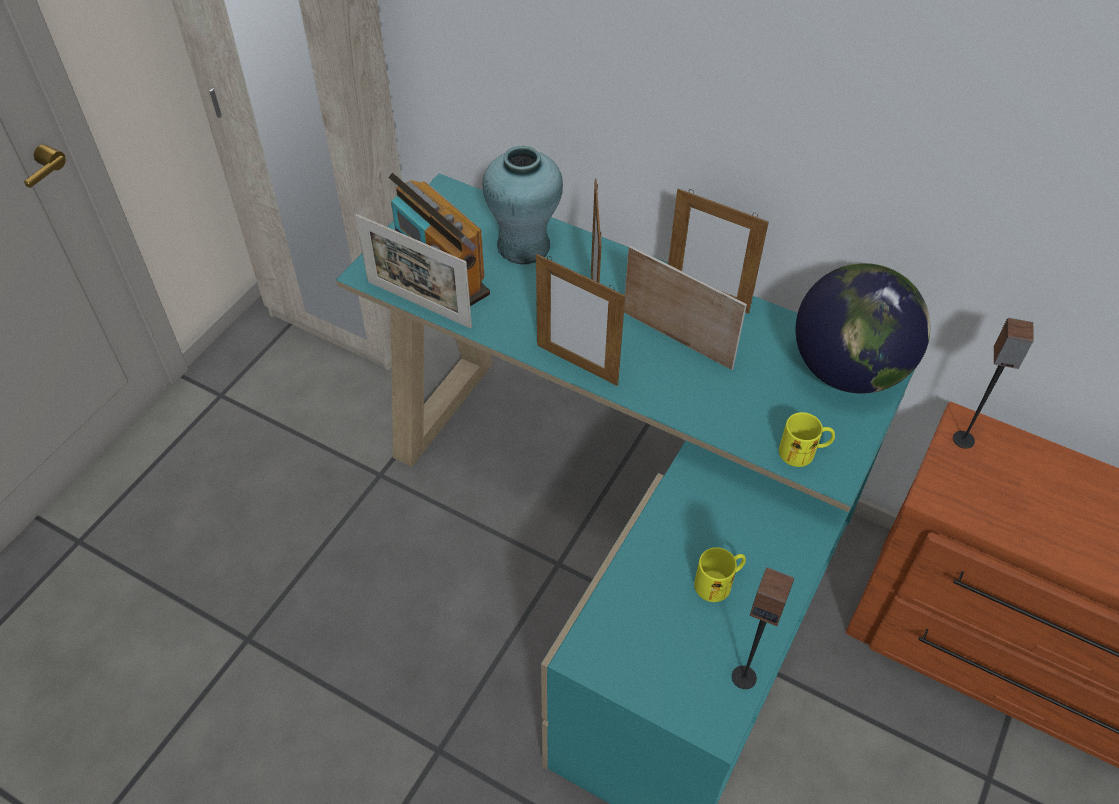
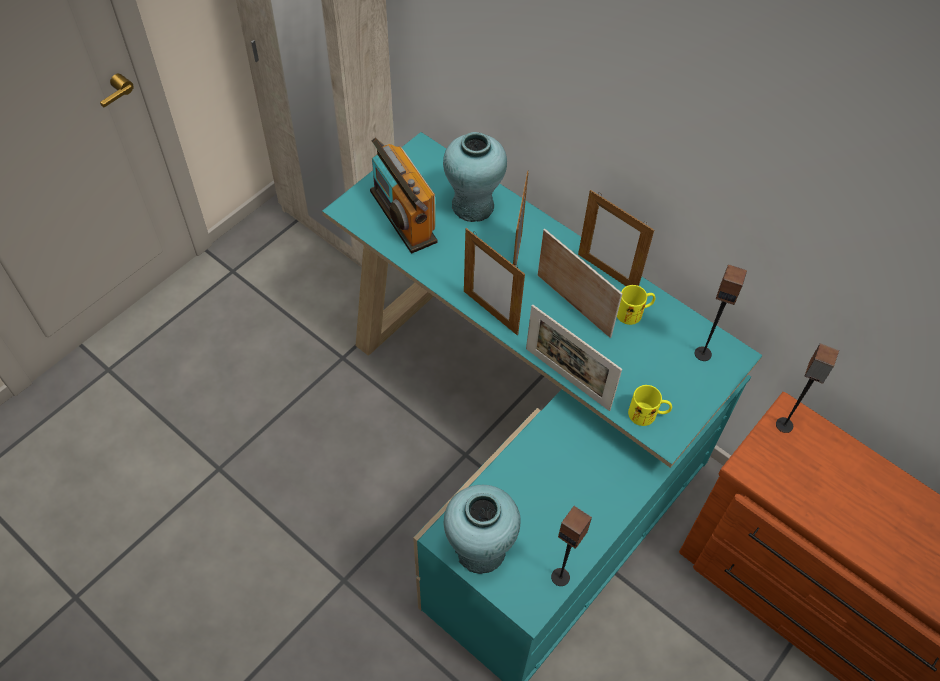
camera: 10 degrees right, 5 degrees up
picture frame [355,214,472,329] -> picture frame moved to [526,305,622,411]
yellow mug [694,547,746,602] -> yellow mug moved to [617,285,656,325]
globe [795,263,930,394] -> speaker [695,264,747,361]
none -> turquoise vase [444,485,521,574]

